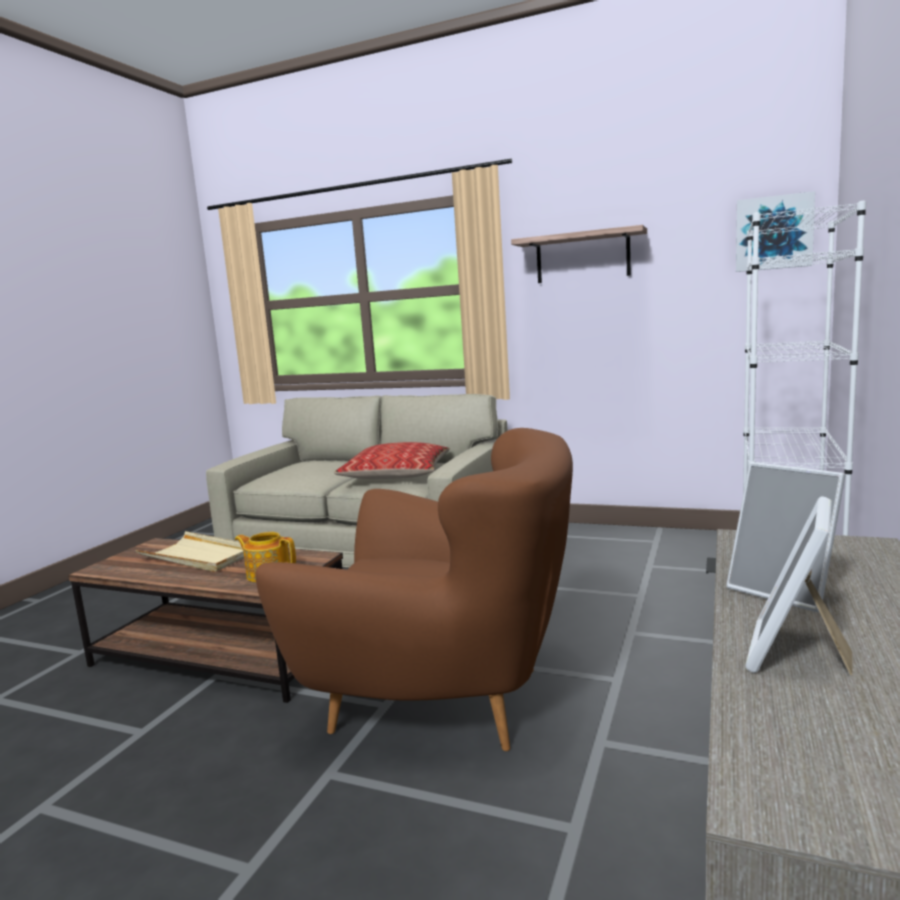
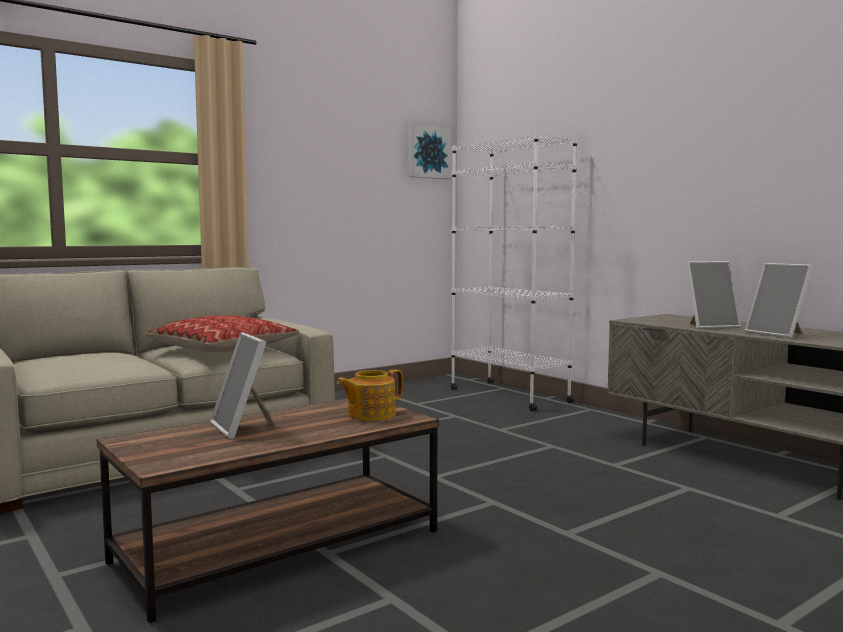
camera: 60 degrees left, 5 degrees down
beige tray [135,531,244,572] -> picture frame [210,332,277,439]
brown armchair [255,428,573,751] -> none
shelf [511,225,647,283] -> none

